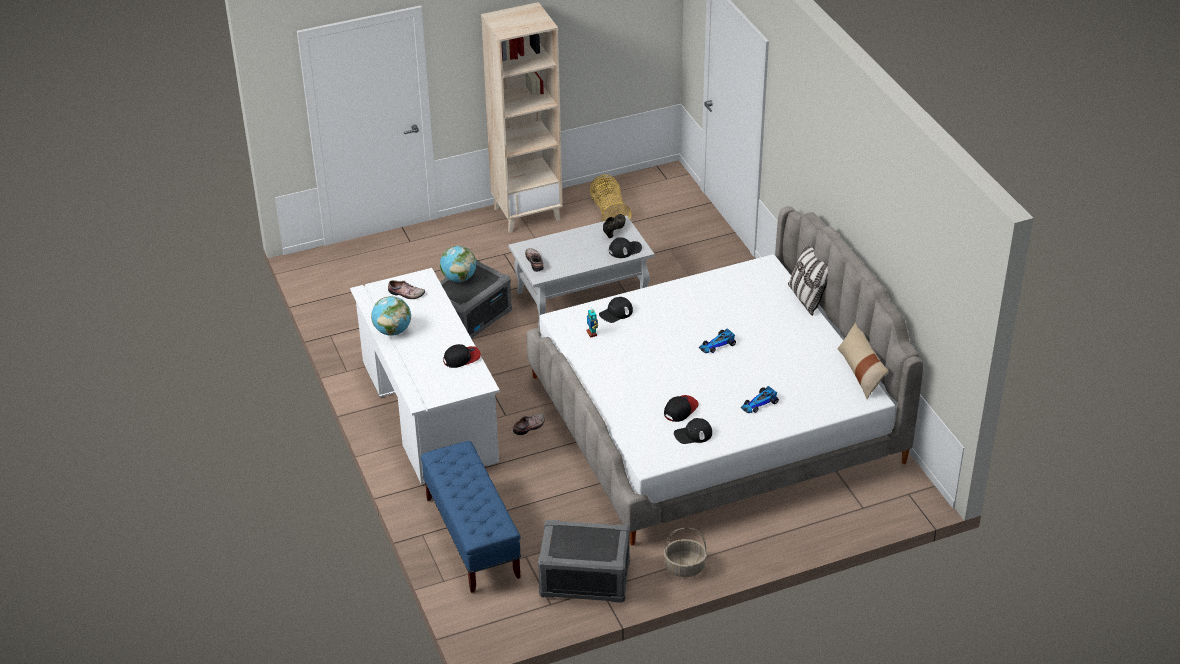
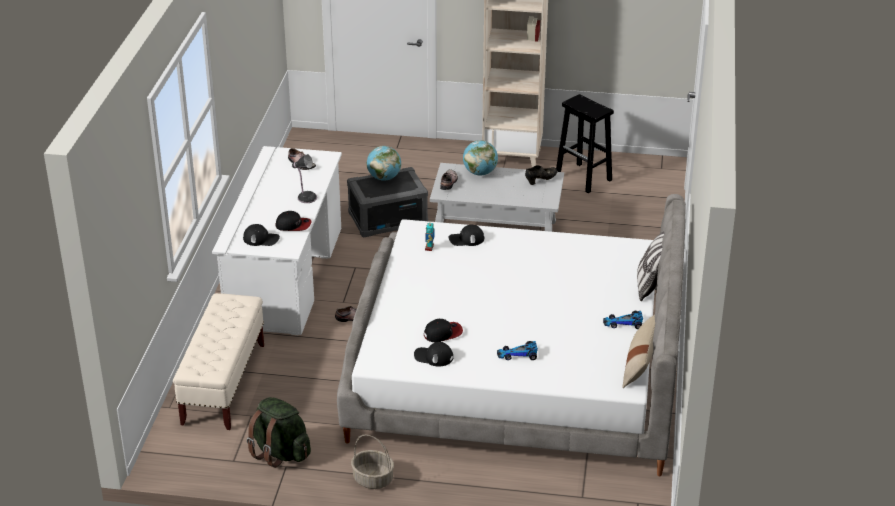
camera: 30 degrees right, 5 degrees down
globe [371,296,411,336] -> globe moved to [463,140,498,176]
blue bench [421,441,521,593] -> beige bench [173,293,264,430]
grey storage box [538,520,630,603] -> green backpack [247,397,311,468]
basket [590,175,632,222] -> black stool [556,94,614,193]
black cap [609,237,642,258] -> black cap moved to [243,224,280,246]
toy car [699,328,736,353] -> toy car moved to [603,311,643,329]
none -> table lamp [292,154,317,203]

